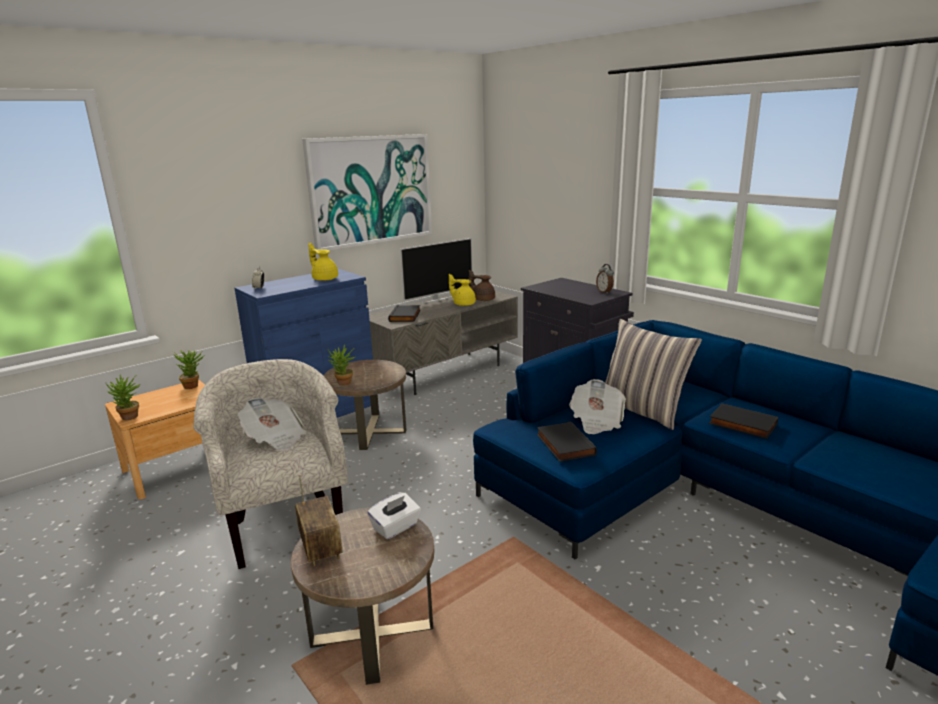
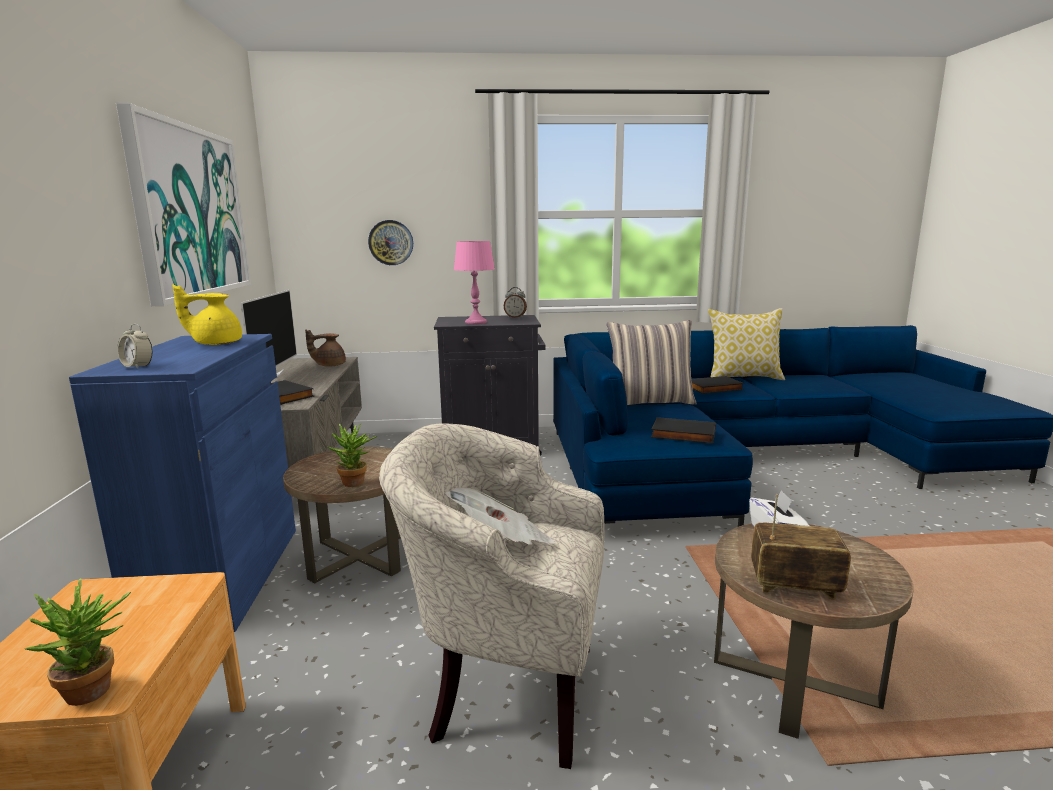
camera: 55 degrees left, 5 degrees down
potted plant [173,350,204,389] -> none
yellow teapot [449,274,476,306] -> none
newspaper [569,379,626,434] -> none
none -> wall clock [368,220,413,265]
none -> pink table lamp [454,241,495,325]
none -> pillow [708,308,785,380]

